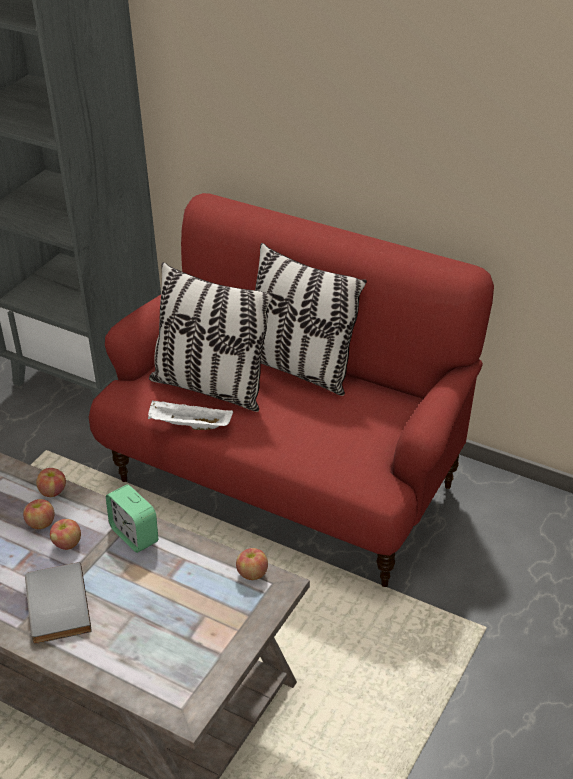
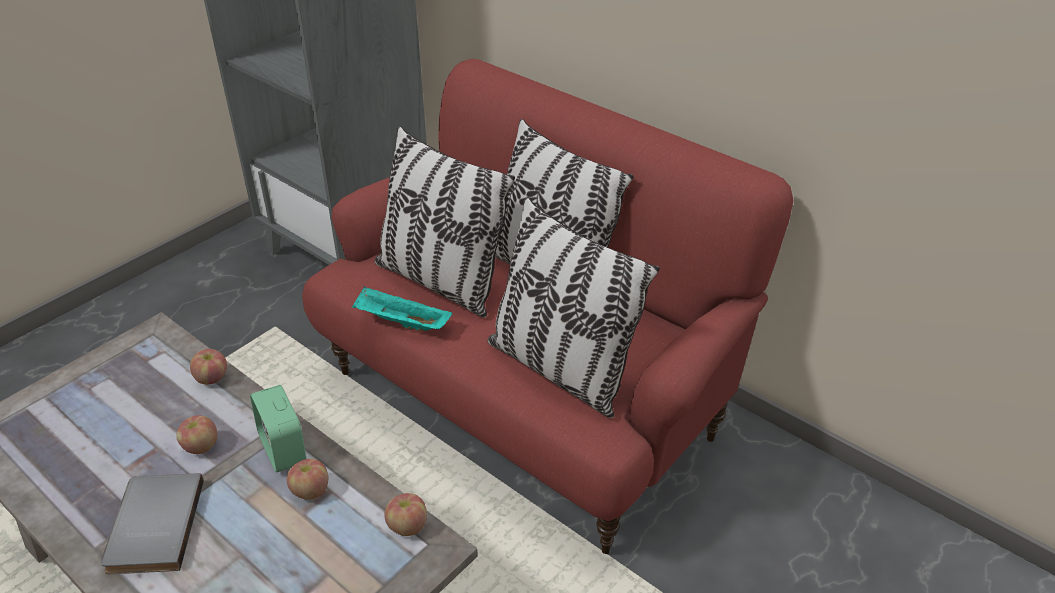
camera: 10 degrees right, 0 degrees up
apple [23,499,54,529] -> apple moved to [287,459,328,500]
white tray [148,400,233,430] -> turquoise tray [352,287,452,331]
none -> pillow [487,197,660,418]

